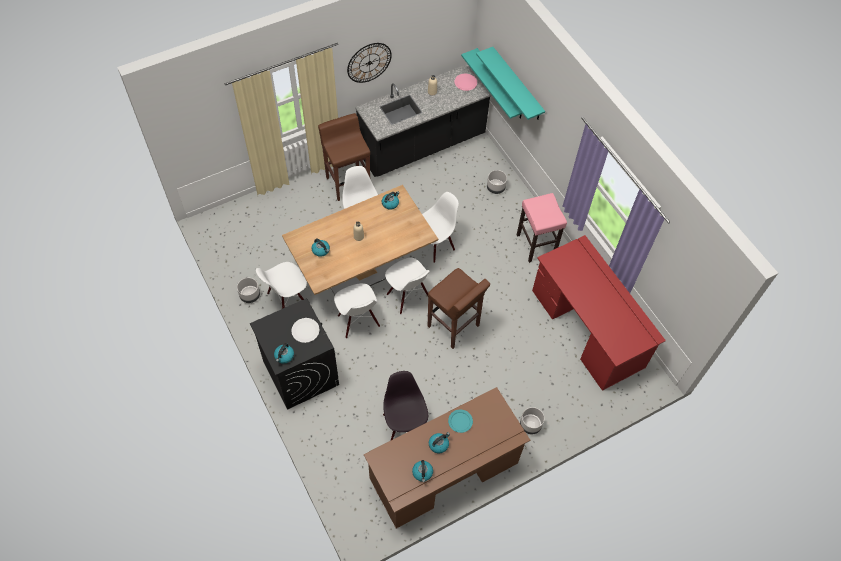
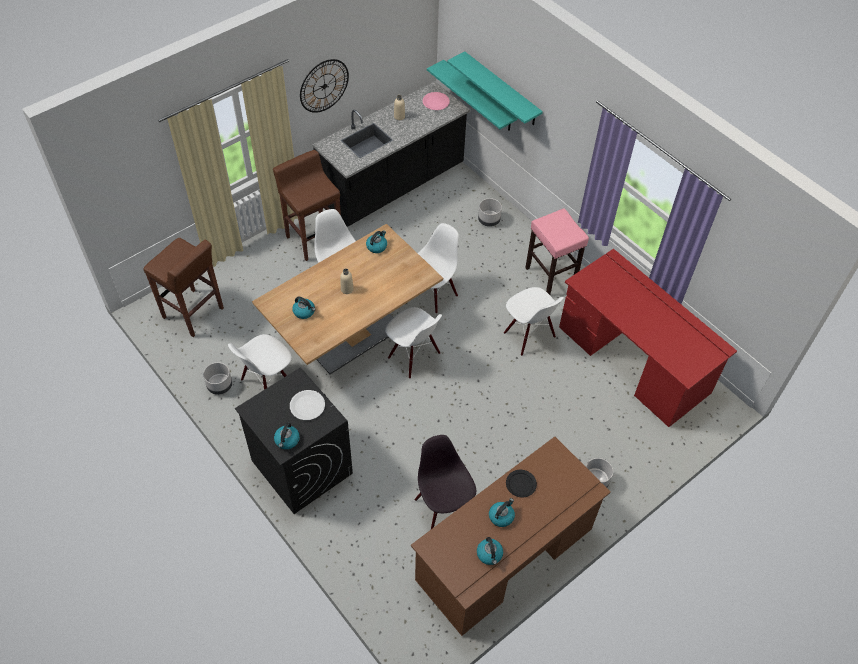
camera: 10 degrees left, 5 degrees down
white chair [334,283,380,338] -> white chair moved to [504,287,564,356]
brown stool [428,268,490,349] -> brown stool moved to [143,238,224,337]
turquoise plate [448,410,473,433] -> black plate [506,470,537,498]

